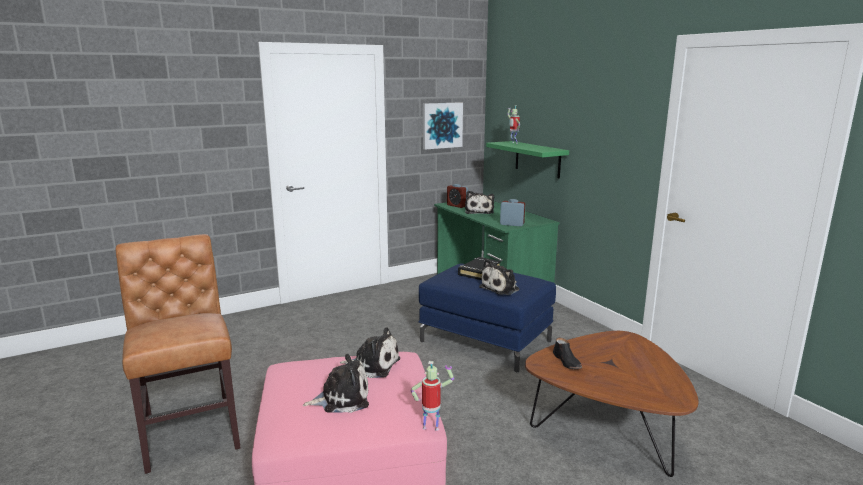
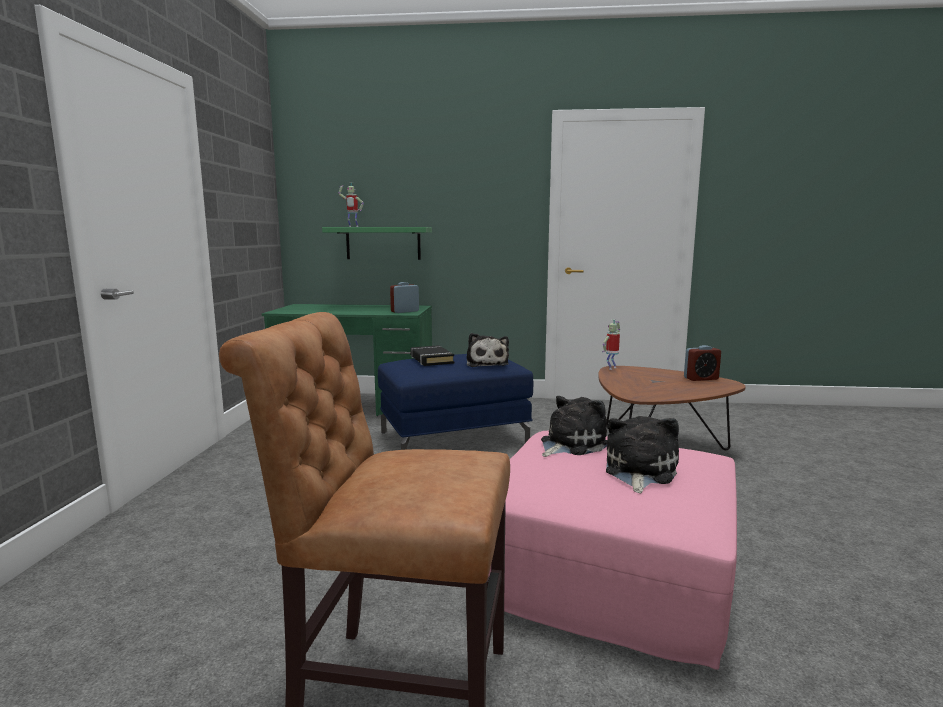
camera: 55 degrees left, 5 degrees down
toy robot [410,361,454,431] -> toy robot moved to [602,319,620,370]
picture [423,102,463,150] -> none
alarm clock [447,184,468,208] -> alarm clock moved to [684,345,721,381]
plush toy [465,191,494,214] -> none
black shoe [553,338,582,369] -> none

